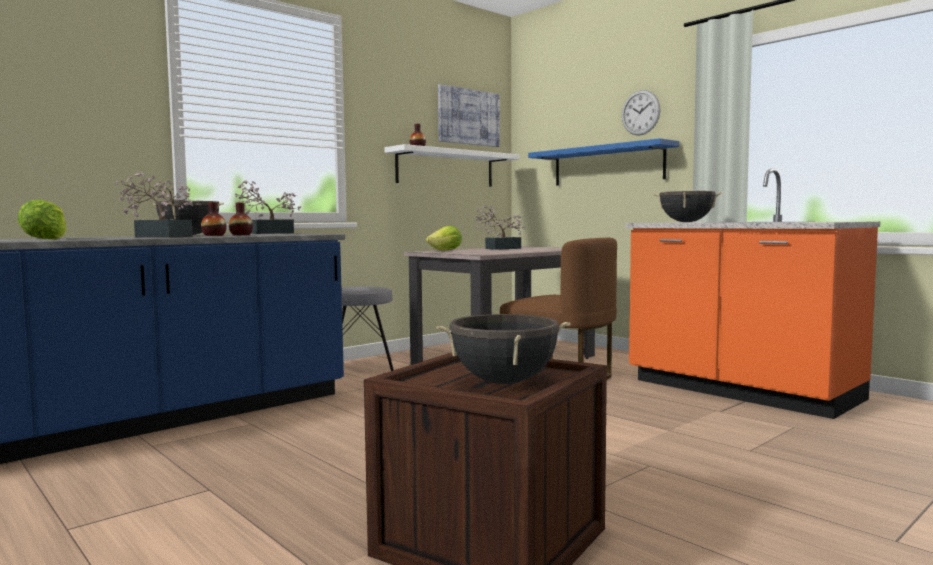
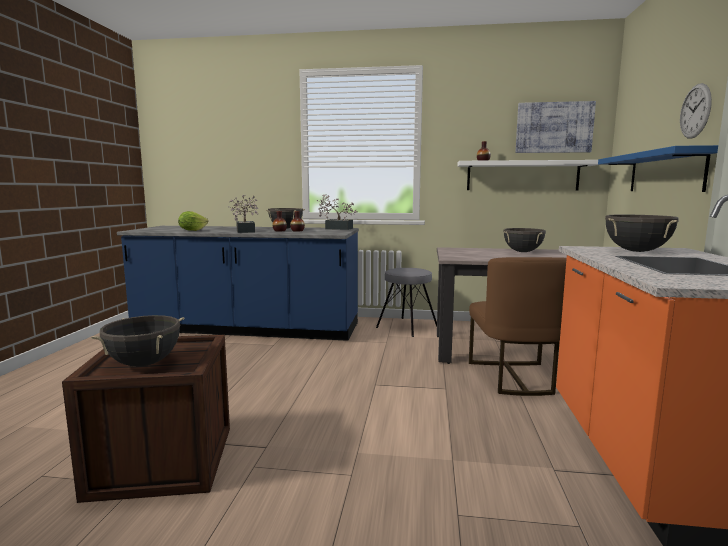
camera: 50 degrees right, 5 degrees up
lettuce [426,226,462,251] -> none
potted plant [476,206,525,250] -> black cooking pot [503,228,546,252]

